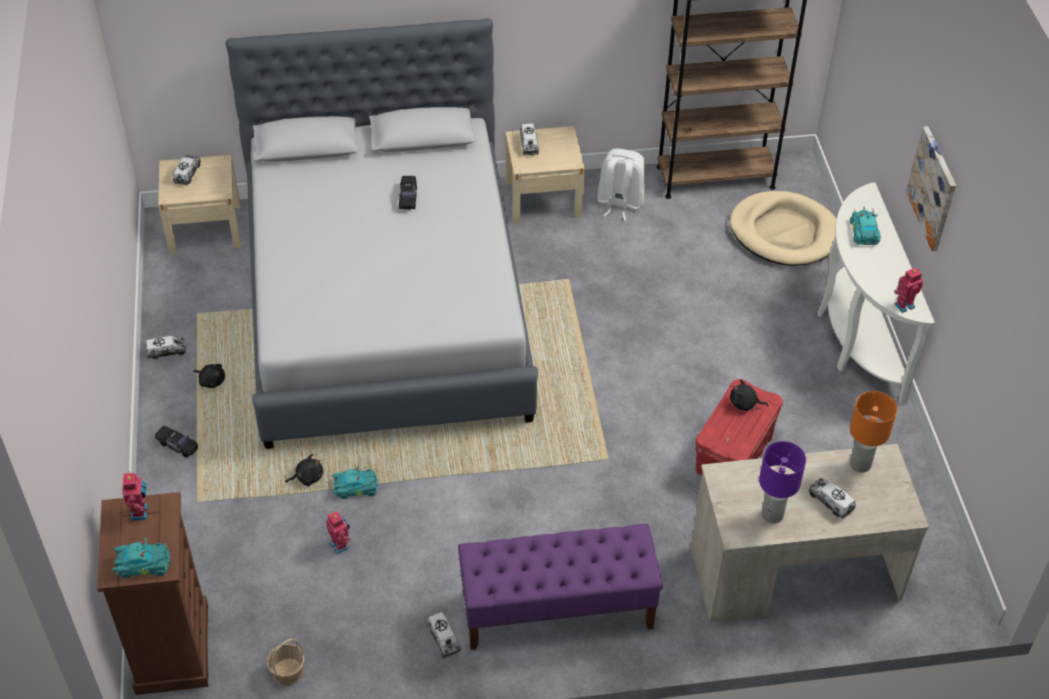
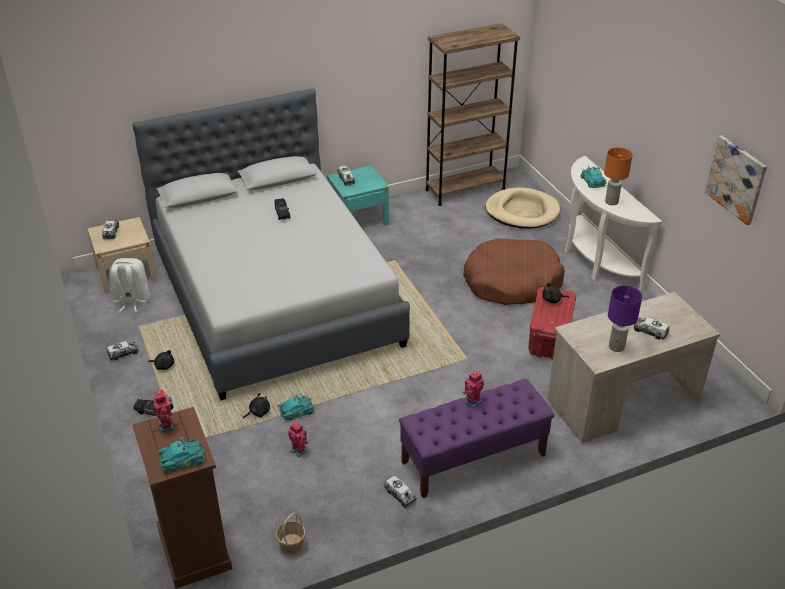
camera: 15 degrees left, 10 degrees down
beige nightstand [505,126,585,223] -> turquoise nightstand [327,165,389,226]
white backpack [597,148,645,220] -> white backpack moved to [109,258,150,312]
orange table lamp [850,391,897,472] -> orange table lamp moved to [604,147,633,205]
toy robot [894,268,923,313] -> toy robot moved to [463,370,484,409]
picture [906,126,956,251] -> picture moved to [705,135,767,225]
none -> brown dog bed [463,238,565,305]

